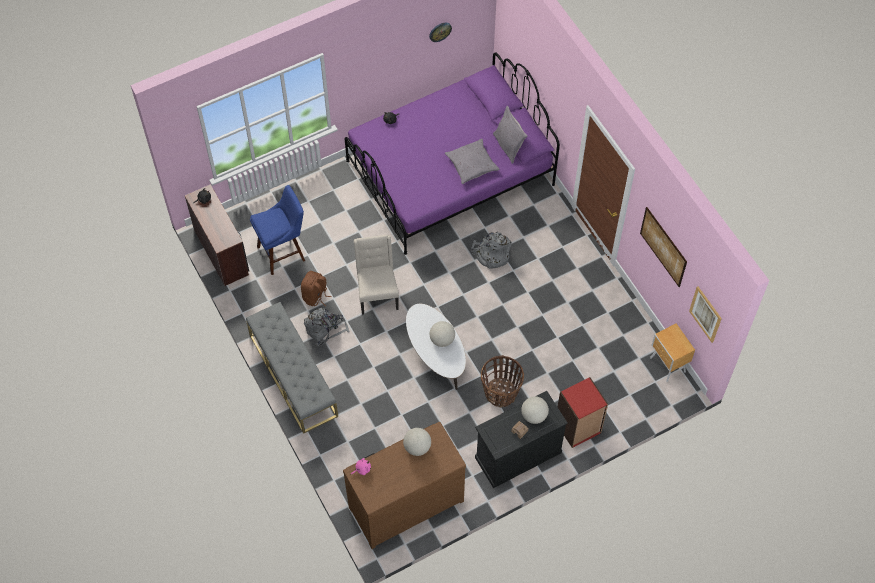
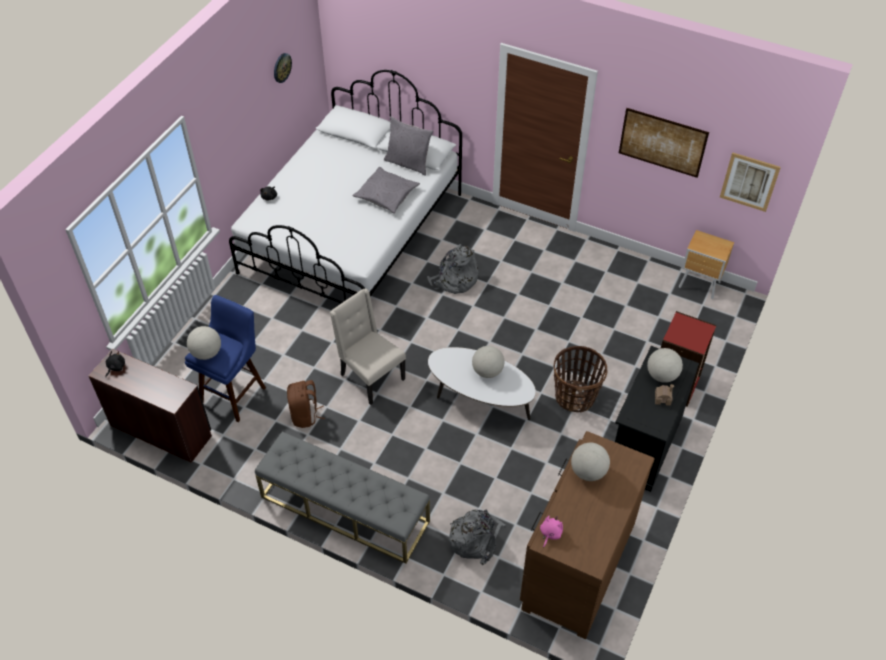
camera: 35 degrees left, 10 degrees down
grey backpack [304,308,350,346] -> grey backpack moved to [449,509,506,565]
purple bed [345,52,560,255] -> white bed [229,70,462,303]
none -> globe [187,326,221,360]

